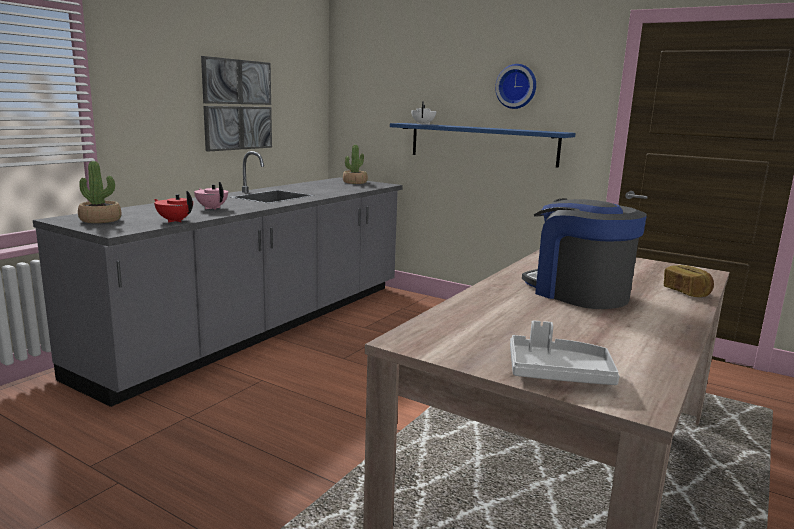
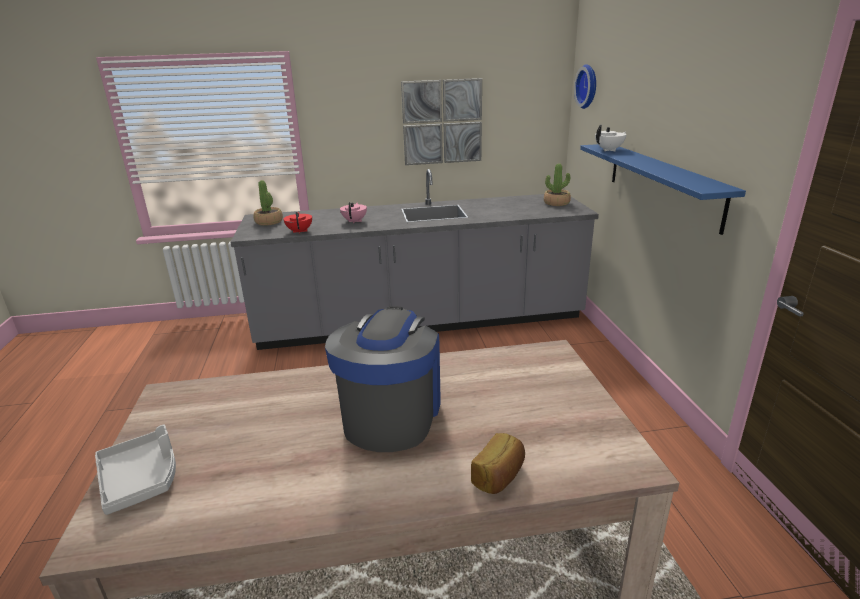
camera: 50 degrees right, 10 degrees up
wall clock [495,64,536,109] -> wall clock moved to [574,64,596,109]

